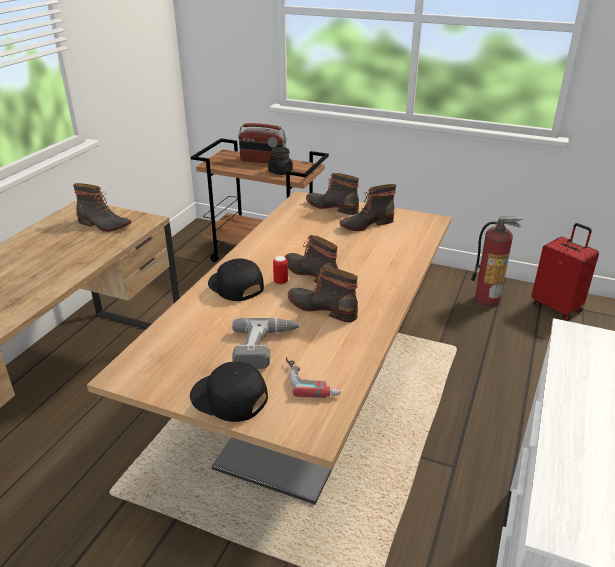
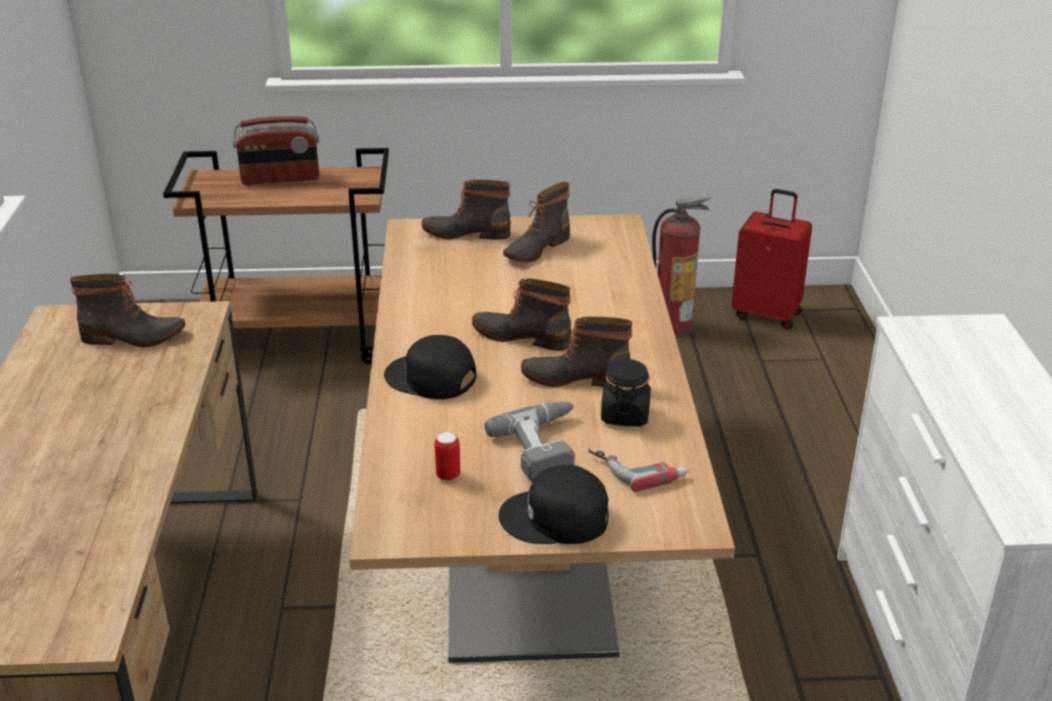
camera: 25 degrees left, 0 degrees up
black jar [268,147,293,175] -> black jar moved to [601,359,651,426]
can [273,256,288,285] -> can moved to [435,432,460,481]

